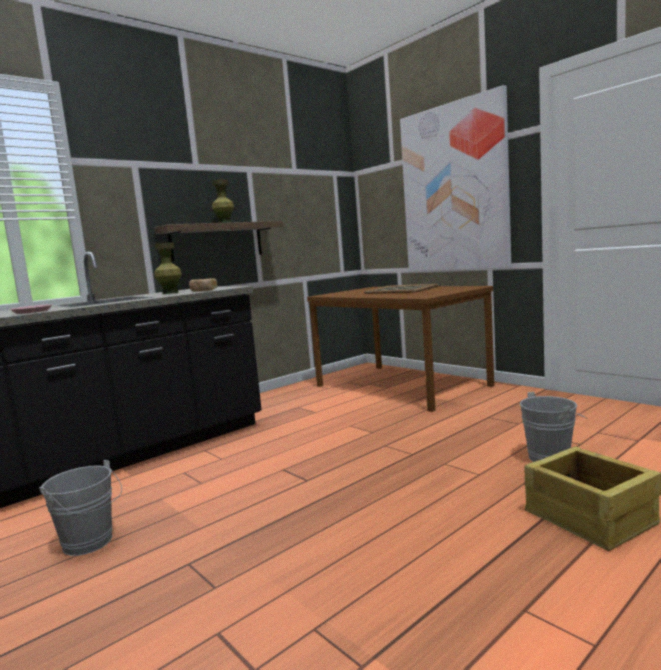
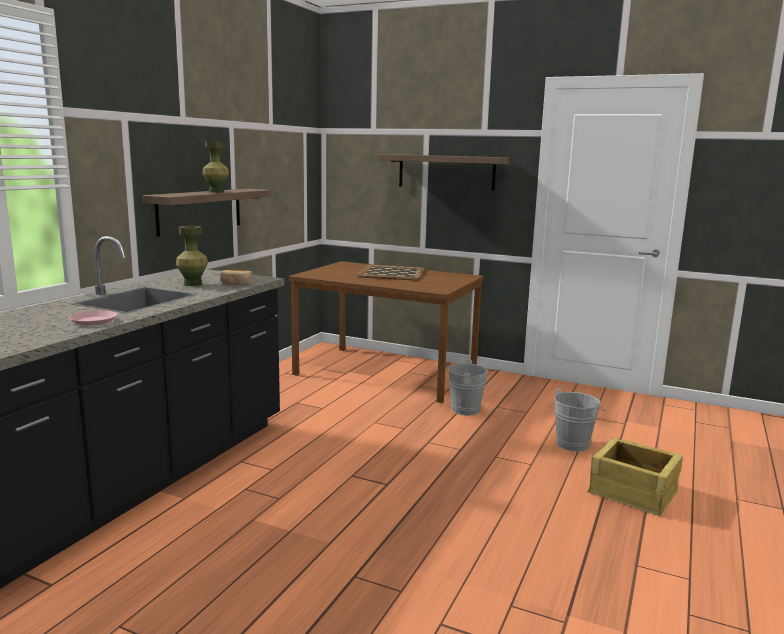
camera: 25 degrees left, 5 degrees up
grey bucket [39,460,122,556] -> grey bucket moved to [448,360,494,416]
picture [400,85,511,271] -> shelf [378,154,509,191]

